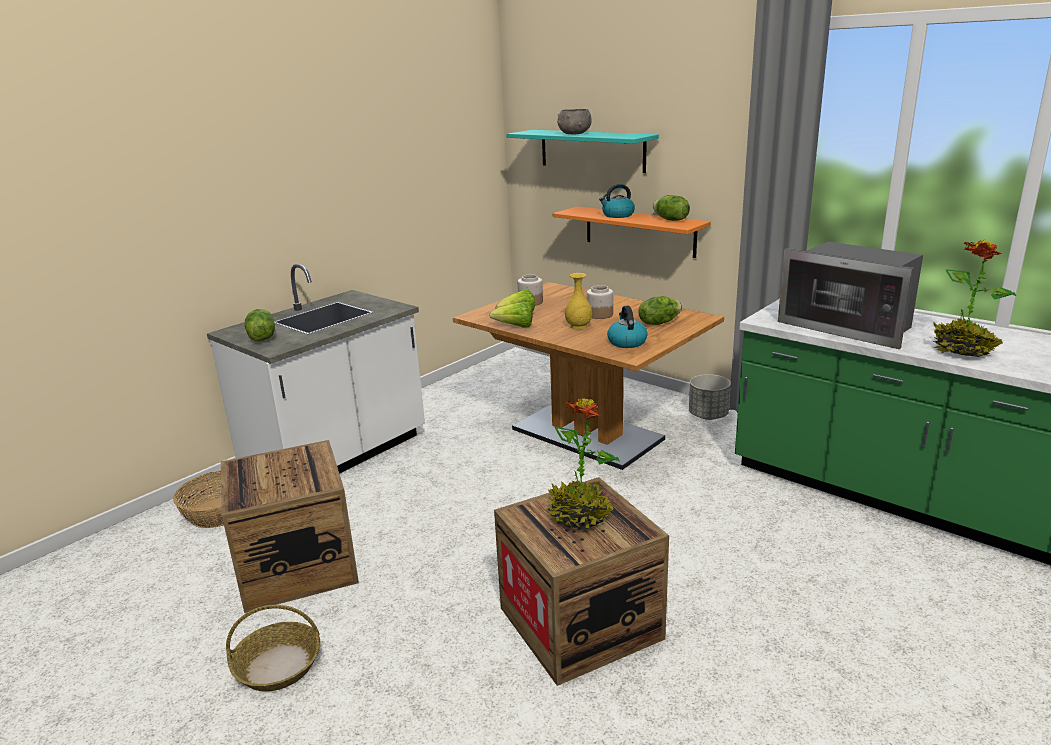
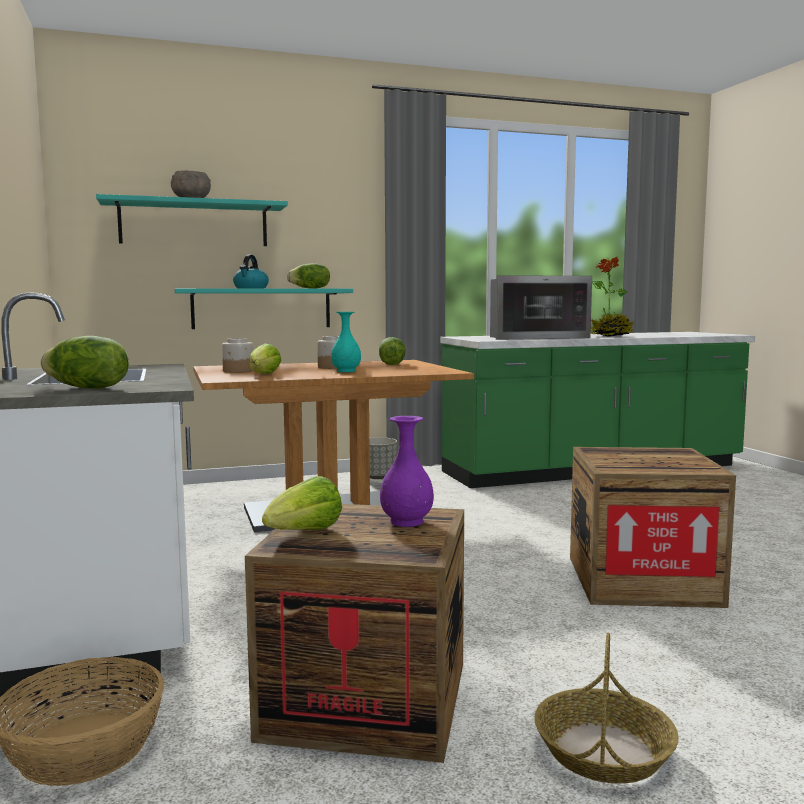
camera: 60 degrees left, 15 degrees down
lettuce [489,302,532,328] -> lettuce moved to [262,476,342,530]
potted plant [548,398,620,529] -> none
orange shelf [553,206,711,258] -> turquoise shelf [174,288,353,329]
yellow vase [565,273,592,329] -> turquoise vase [331,312,361,372]
kettle [607,306,648,348] -> none
none -> purple vase [380,416,434,527]

